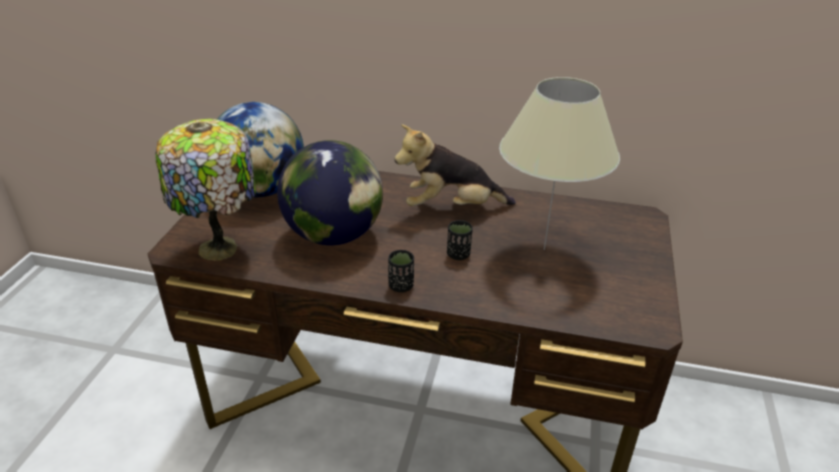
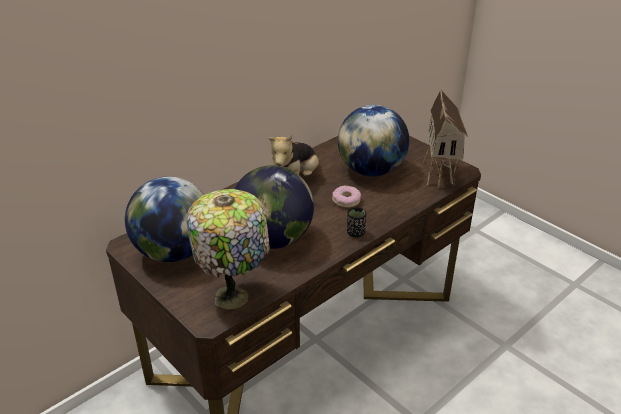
camera: 55 degrees left, 0 degrees up
black cup [447,220,473,260] -> donut [332,186,361,208]
beige table lamp [499,77,620,250] -> globe [338,105,409,177]
none -> toy house [423,89,468,189]

